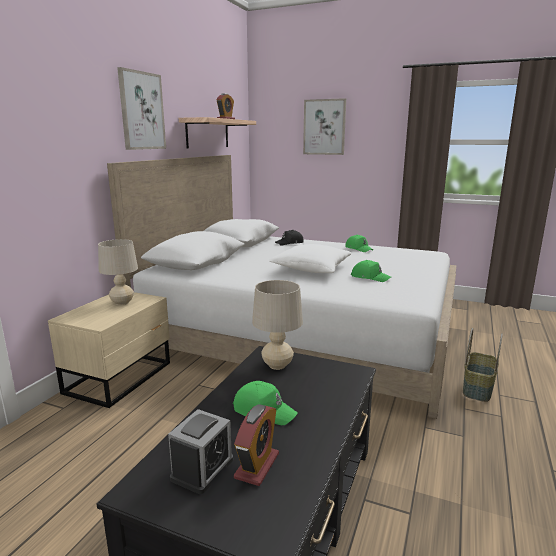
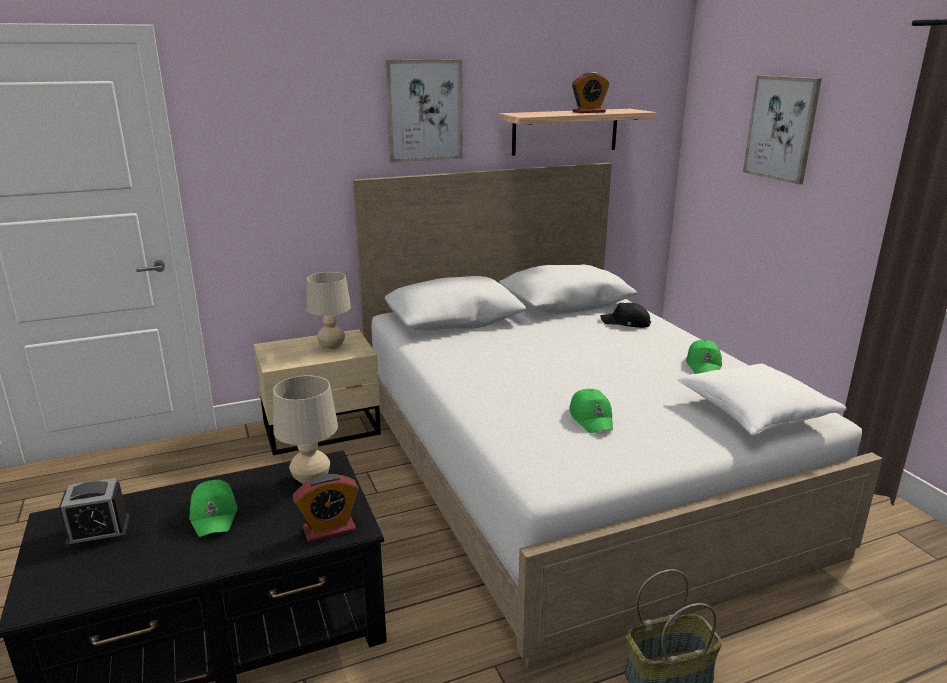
camera: 45 degrees right, 5 degrees up
alarm clock [234,404,279,486] -> alarm clock moved to [293,474,359,542]
white pillow [269,244,351,273] -> white pillow moved to [677,364,846,435]

